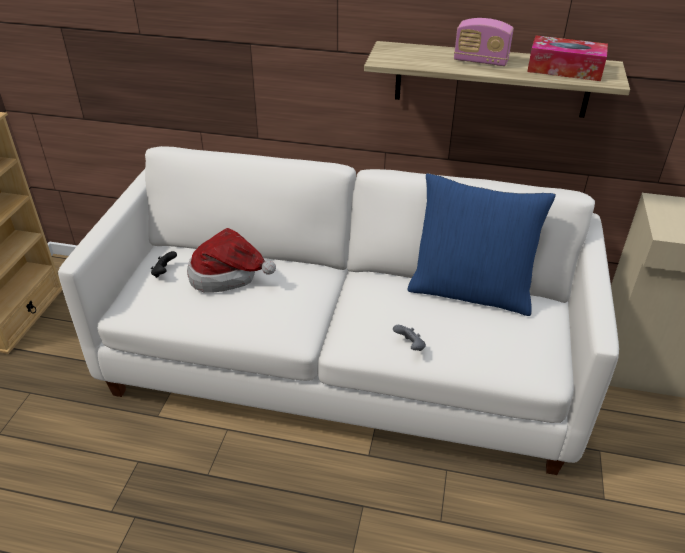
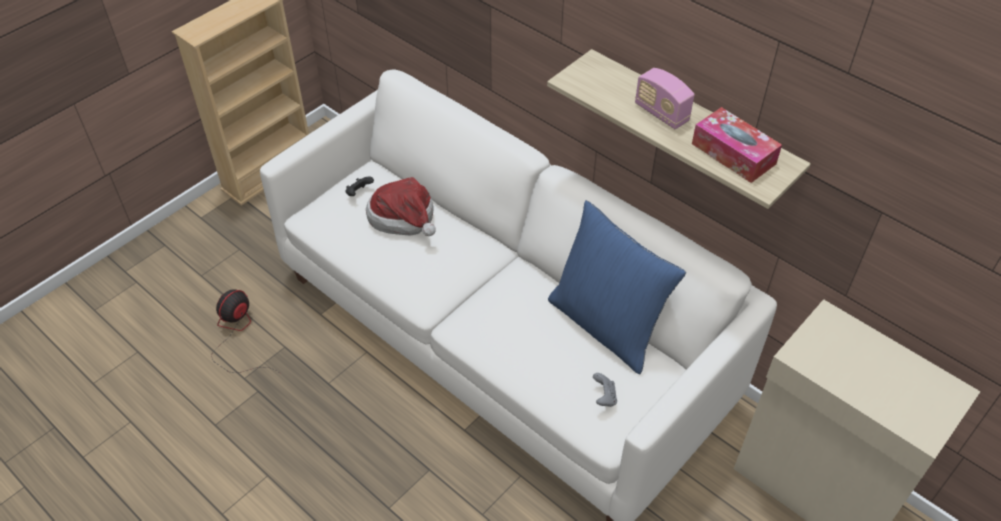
camera: 30 degrees right, 10 degrees up
grey game controller [393,325,426,351] -> grey game controller moved to [593,373,617,407]
none -> fan [211,289,281,374]

